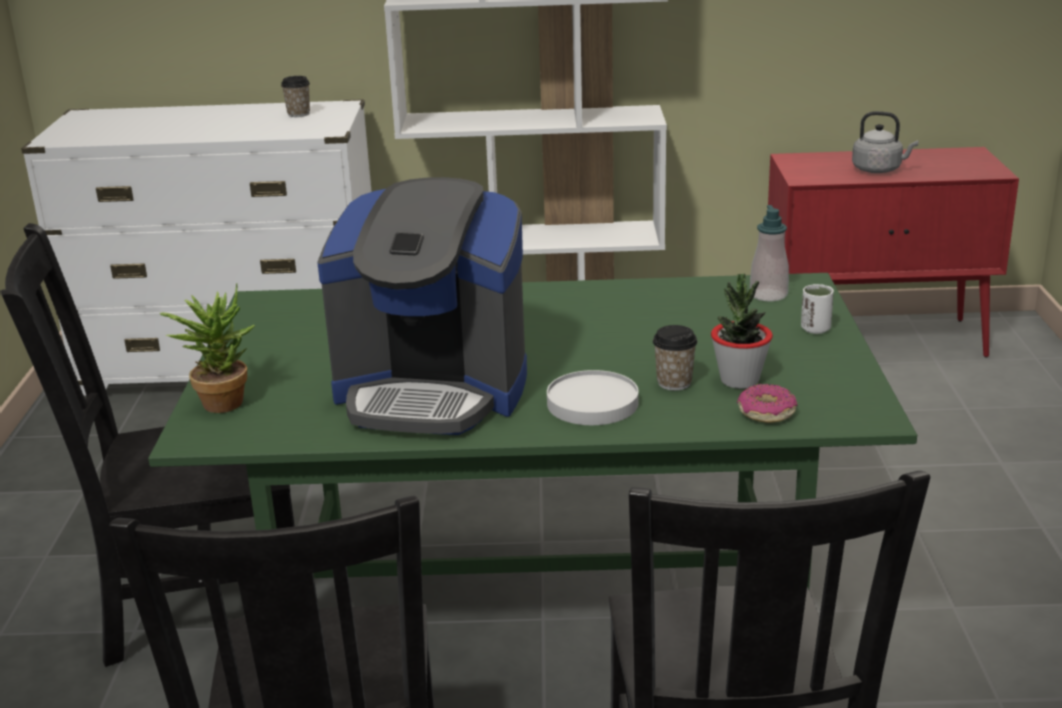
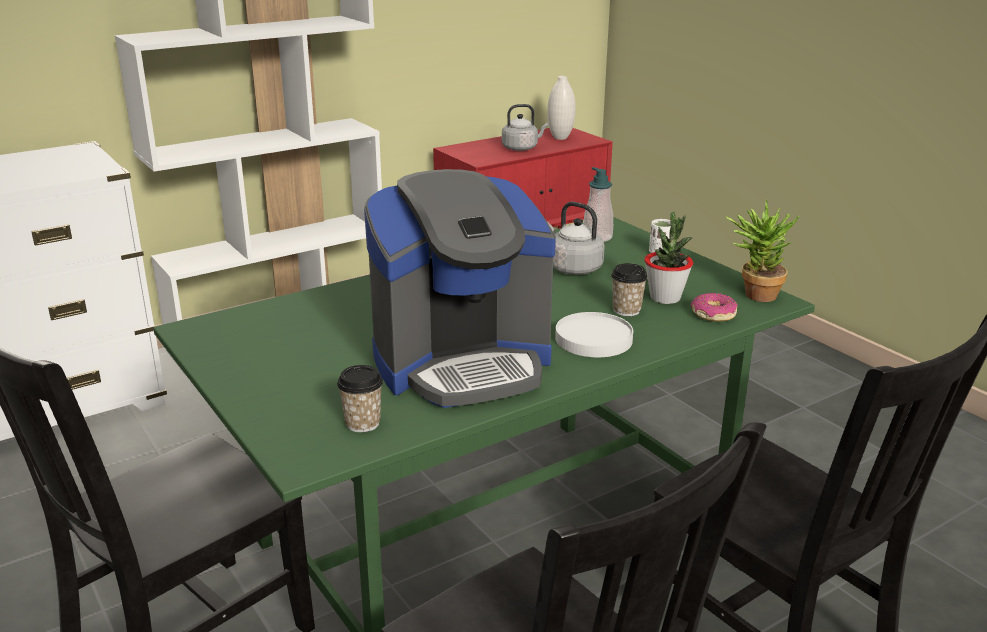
camera: 35 degrees left, 0 degrees up
potted plant [160,283,255,413] -> potted plant moved to [726,199,801,302]
cup [281,76,310,117] -> cup moved to [337,365,383,432]
none -> white vase [547,76,576,140]
none -> grey kettle [548,202,605,275]

